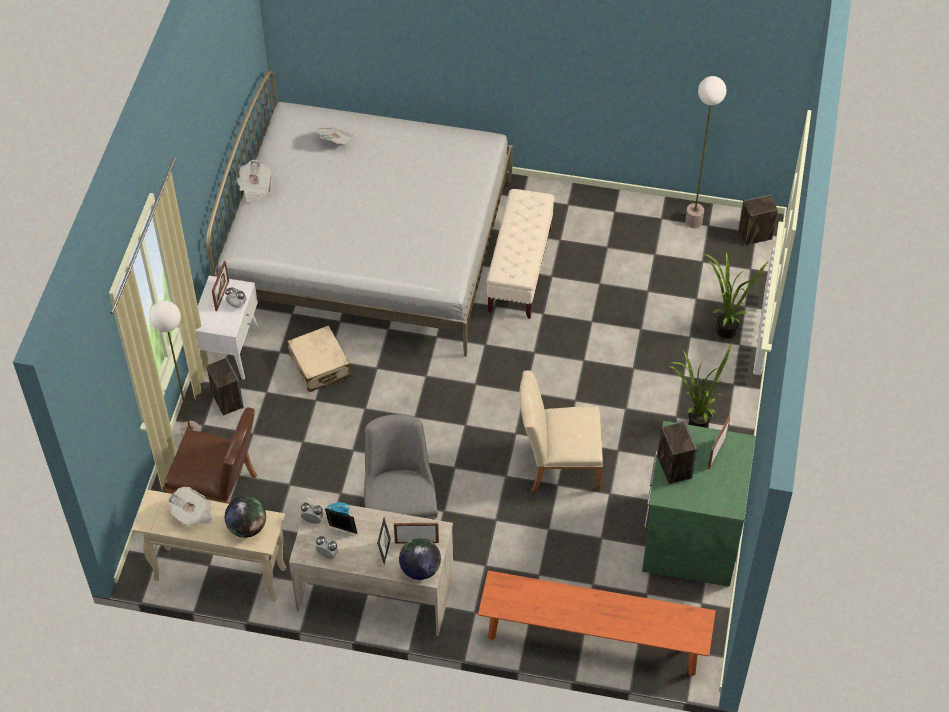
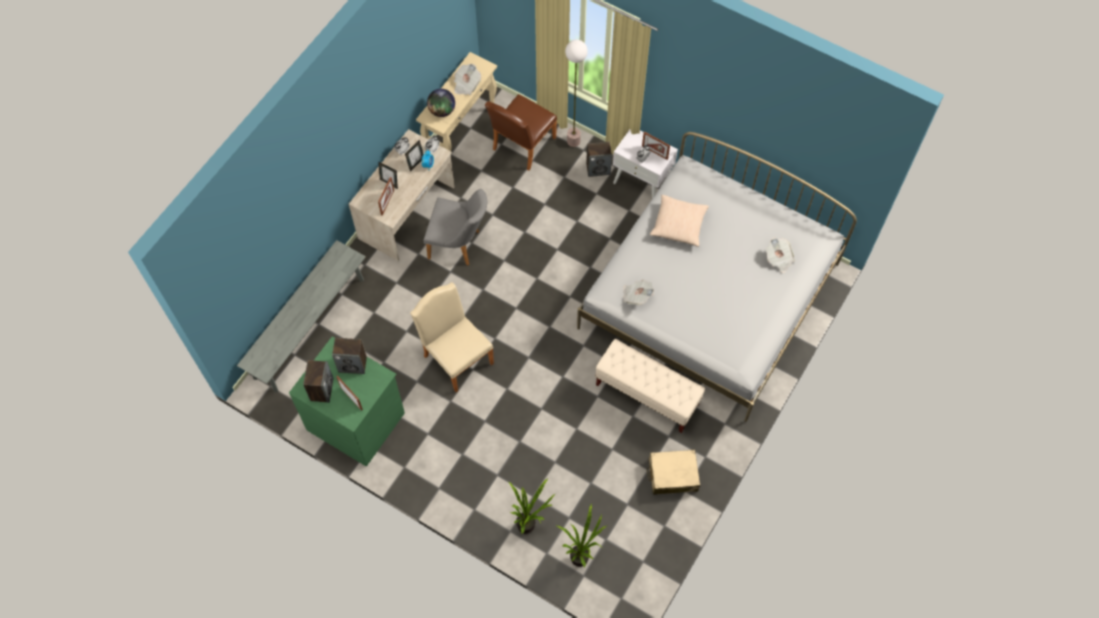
camera: 110 degrees right, 10 degrees up
newspaper [237,160,273,203] -> newspaper moved to [623,280,654,305]
beige suitcase [287,325,351,392] -> beige suitcase moved to [647,450,700,495]
globe [399,538,441,580] -> none
orange bench [478,571,716,677] -> grey bench [237,240,366,393]
beige chair [520,370,603,492] -> beige chair turned 60 degrees counterclockwise [410,282,494,392]
potted plant [670,344,731,428] -> potted plant moved to [557,503,608,568]
floor lamp [685,76,726,228] -> none
speaker [738,195,778,245] -> speaker moved to [303,360,334,403]
none -> beige pillow [650,195,709,247]

